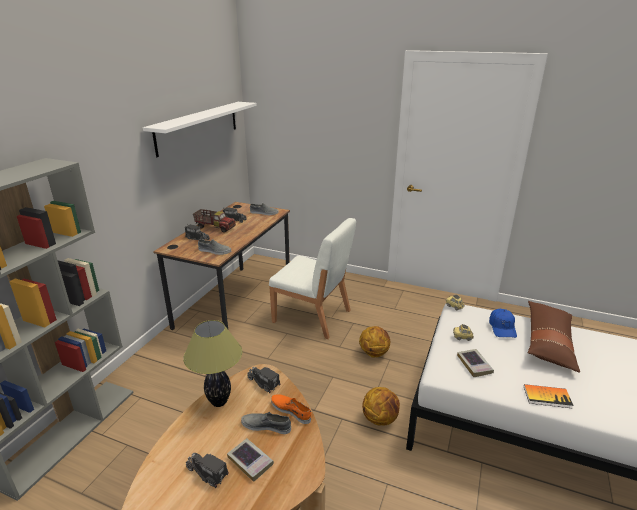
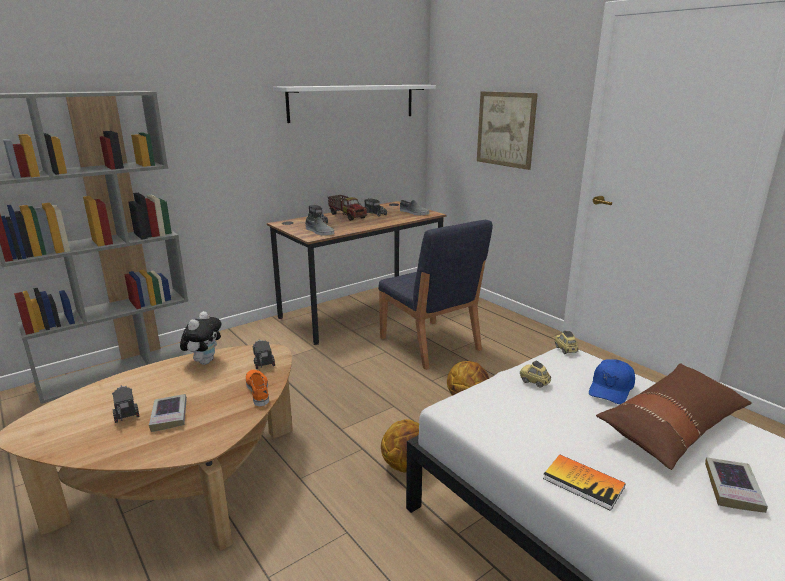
camera: 30 degrees right, 5 degrees down
table lamp [183,320,242,407] -> plush toy [180,311,221,365]
grey shoe [241,412,291,434] -> none
white chair [269,218,356,339] -> blue chair [378,220,493,370]
book [457,349,494,377] -> book moved to [705,457,768,513]
none -> picture [477,91,538,170]

